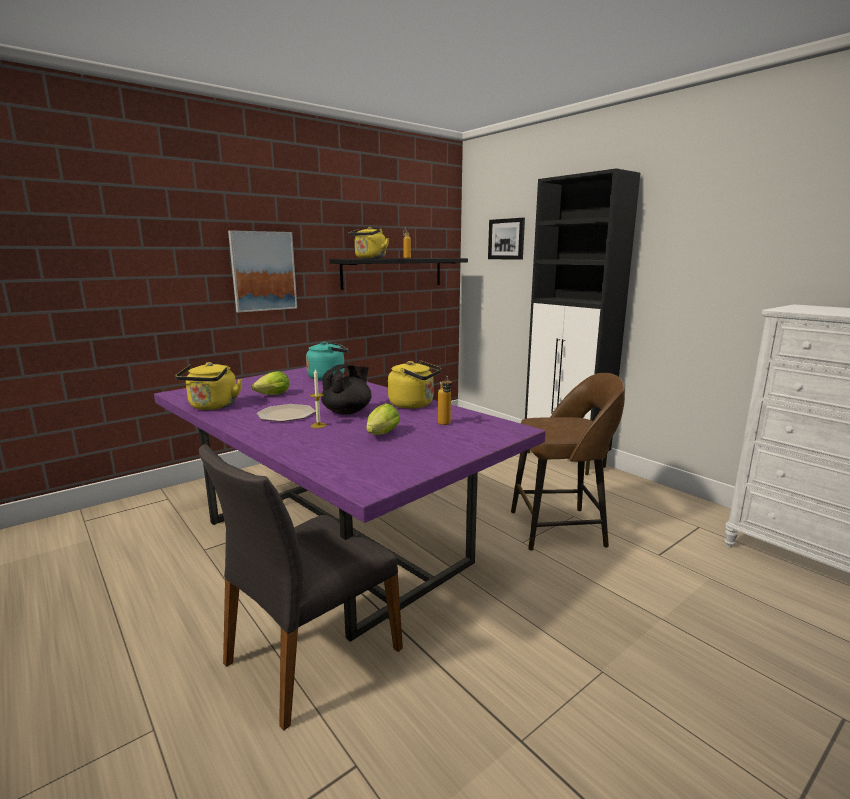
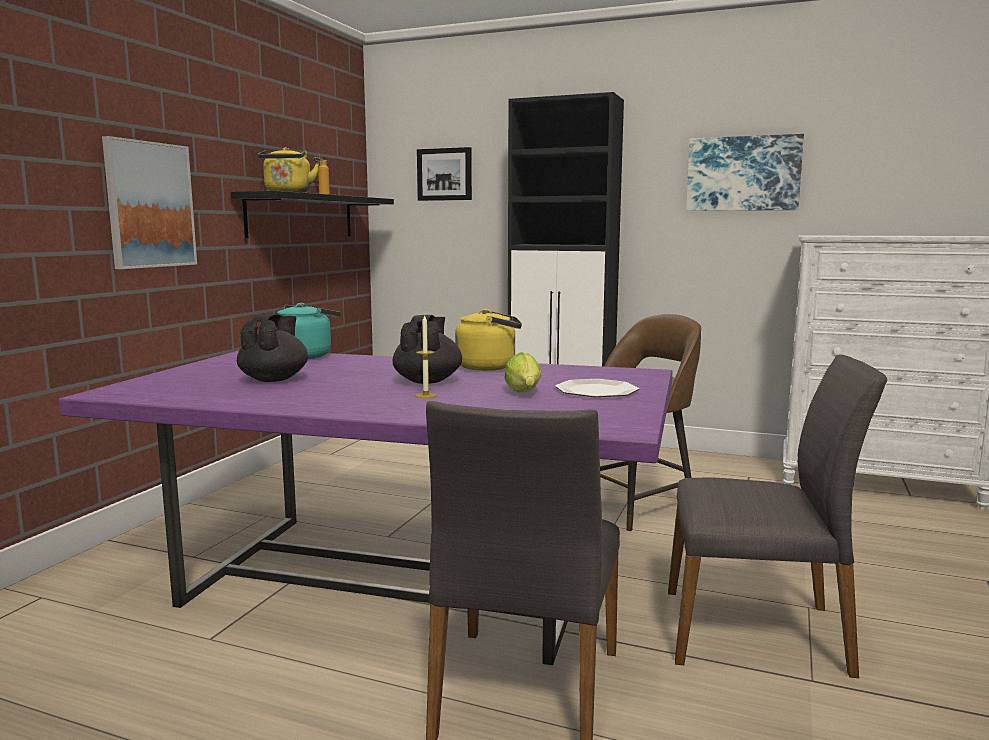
camera: 30 degrees left, 5 degrees down
yellow kettle [175,362,242,410] -> none
lettuce [252,371,289,395] -> black teapot [237,314,308,382]
plate [257,404,316,422] -> plate moved to [555,379,639,397]
bottle [438,376,452,425] -> none
none -> grey chair [668,354,887,678]
none -> picture [686,134,804,211]

